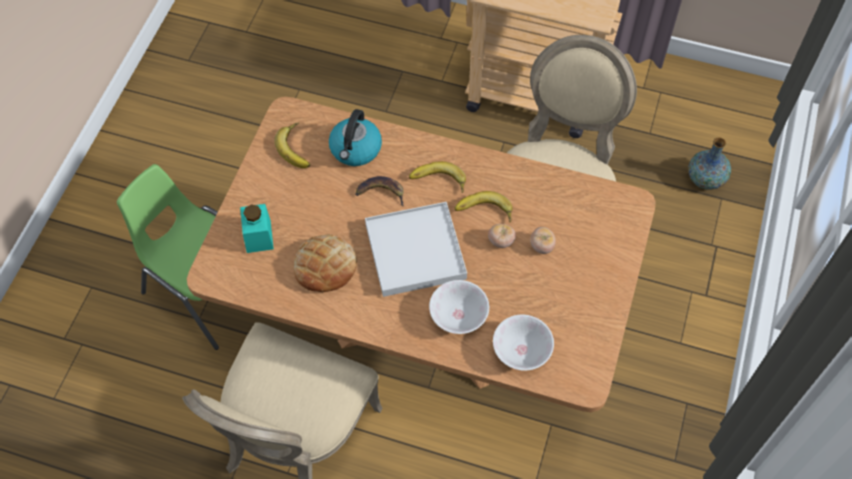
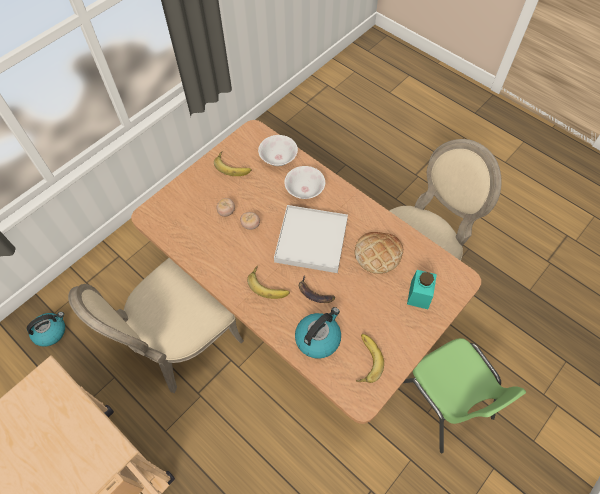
camera: 155 degrees left, 0 degrees up
banana [455,191,513,222] -> banana moved to [214,151,251,176]
vase [688,137,731,190] -> kettle [27,312,65,347]

